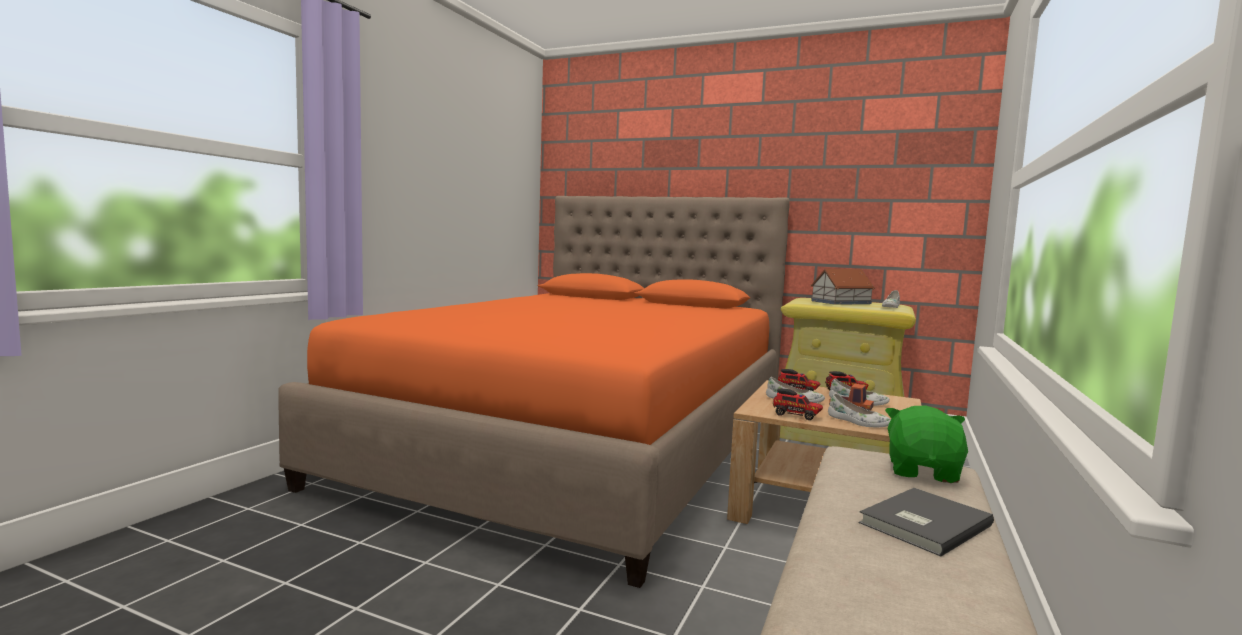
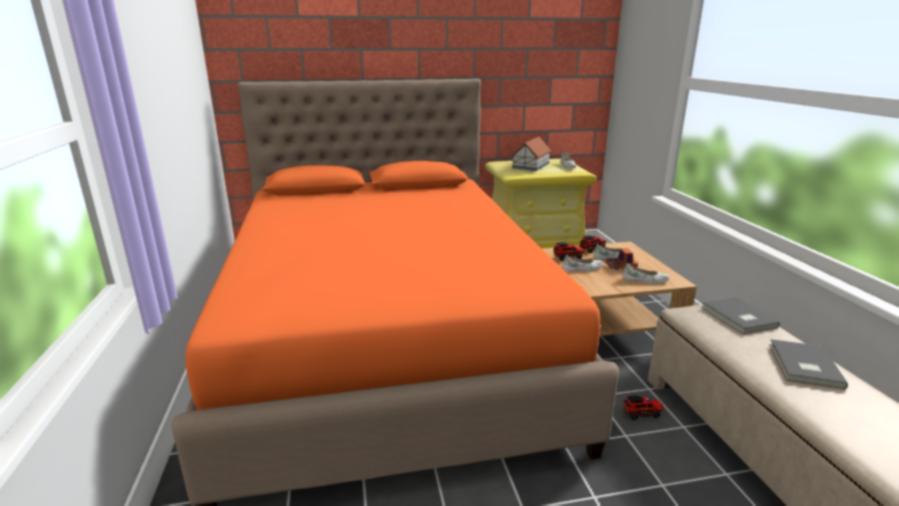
camera: 35 degrees left, 15 degrees up
toy truck [773,389,823,420] -> toy truck moved to [623,395,664,420]
green plush toy [885,405,968,483] -> grey book [701,297,780,334]

